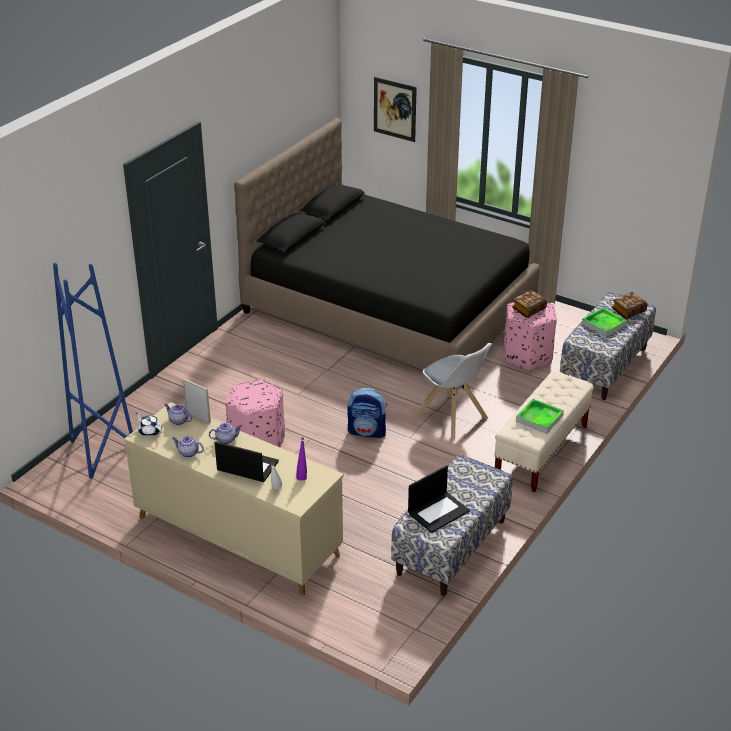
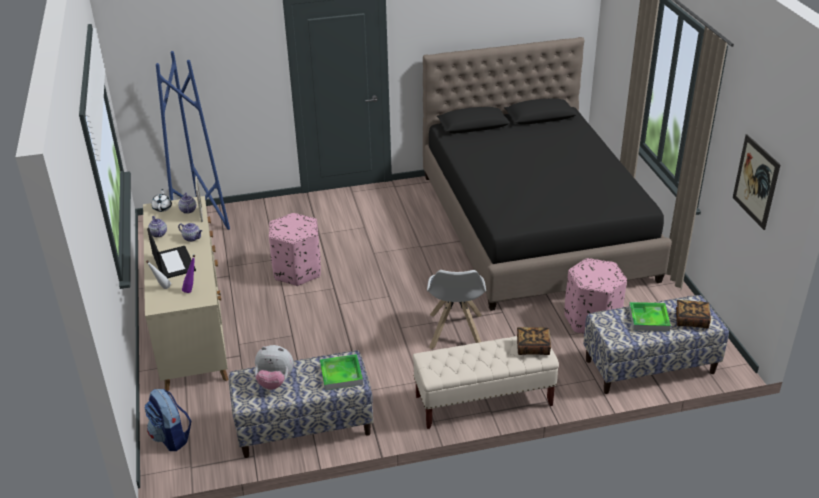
camera: 45 degrees right, 0 degrees up
backpack [347,388,388,439] -> backpack moved to [145,388,191,451]
picture [374,77,417,142] -> picture moved to [733,134,781,230]
laptop [408,465,470,533] -> plush toy [255,345,293,390]
book [512,290,547,318] -> book moved to [517,327,551,355]
tray [516,399,564,434] -> tray moved to [320,354,363,391]

